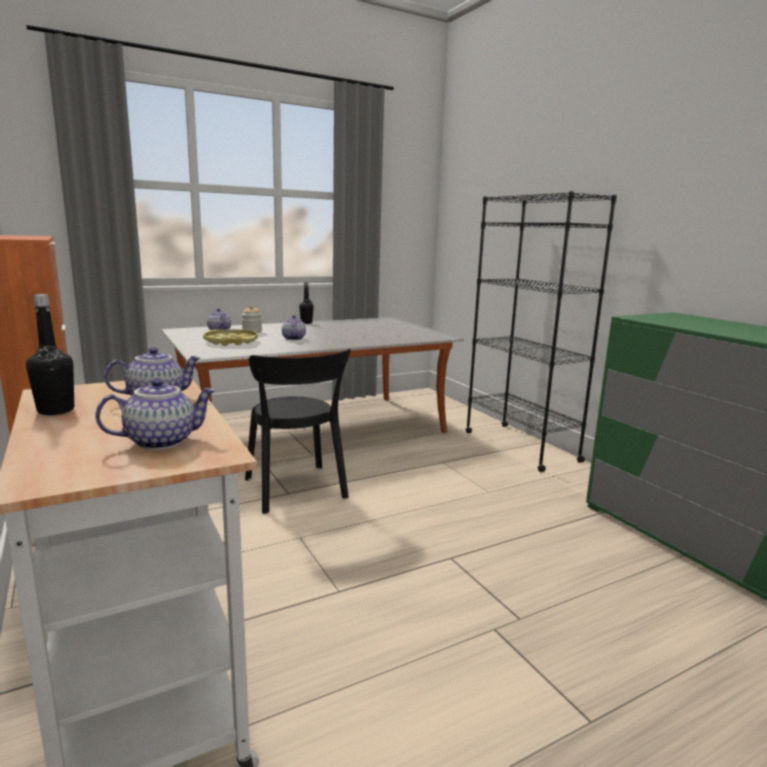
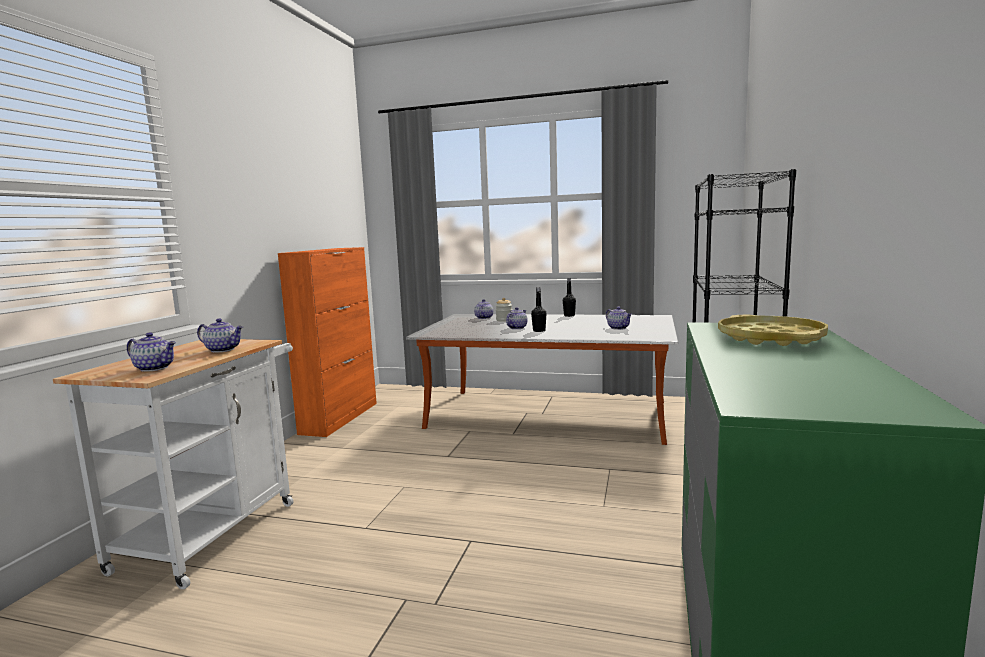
camera: 45 degrees right, 5 degrees down
black bottle [26,294,74,415] -> black bottle moved to [531,287,547,332]
yellow tray [203,329,258,346] -> yellow tray moved to [718,315,828,346]
black chair [245,349,351,514] -> none
none -> teapot [606,307,632,330]

